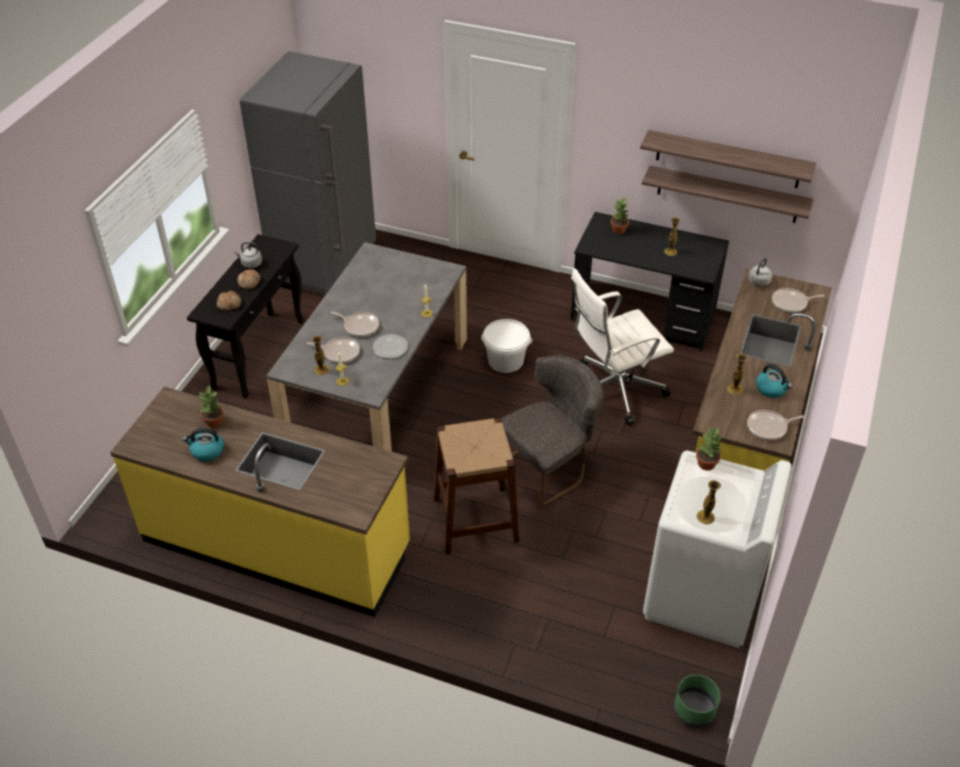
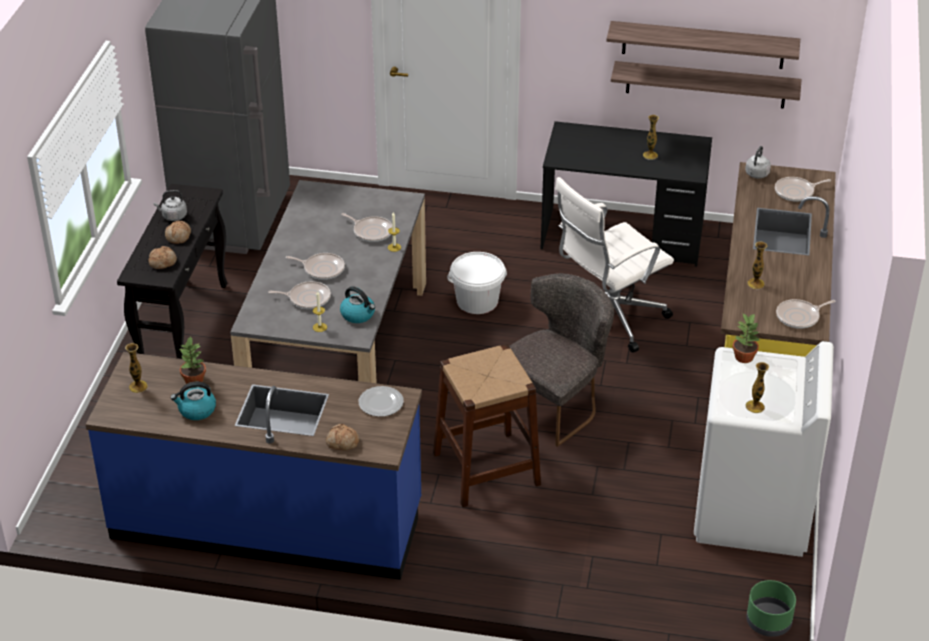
camera: 10 degrees left, 5 degrees down
yellow counter [110,387,410,617] -> blue counter [85,352,422,580]
vase [312,335,329,375] -> vase moved to [125,343,148,393]
plate [373,334,408,358] -> plate moved to [359,386,404,417]
potted plant [610,198,630,234] -> none
kettle [756,364,792,398] -> kettle moved to [340,286,375,323]
none -> bread [326,424,359,450]
none -> frying pan [341,213,392,242]

